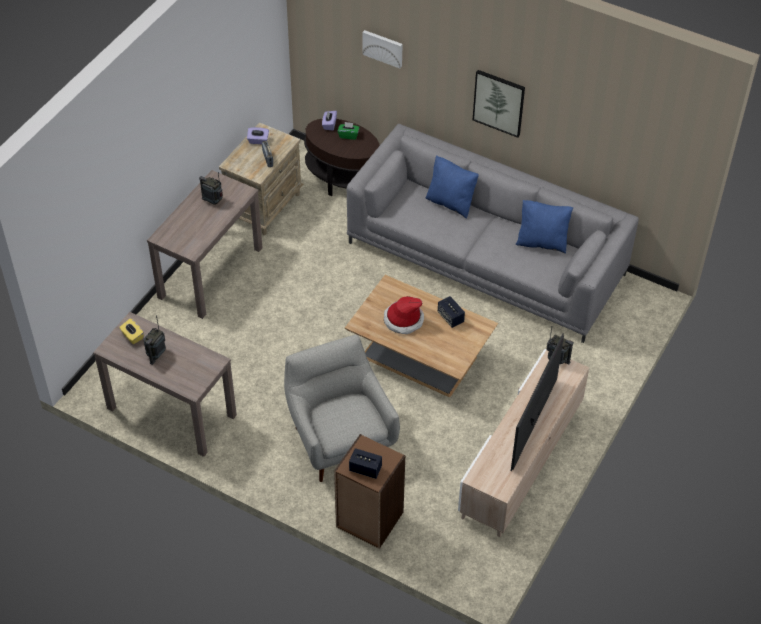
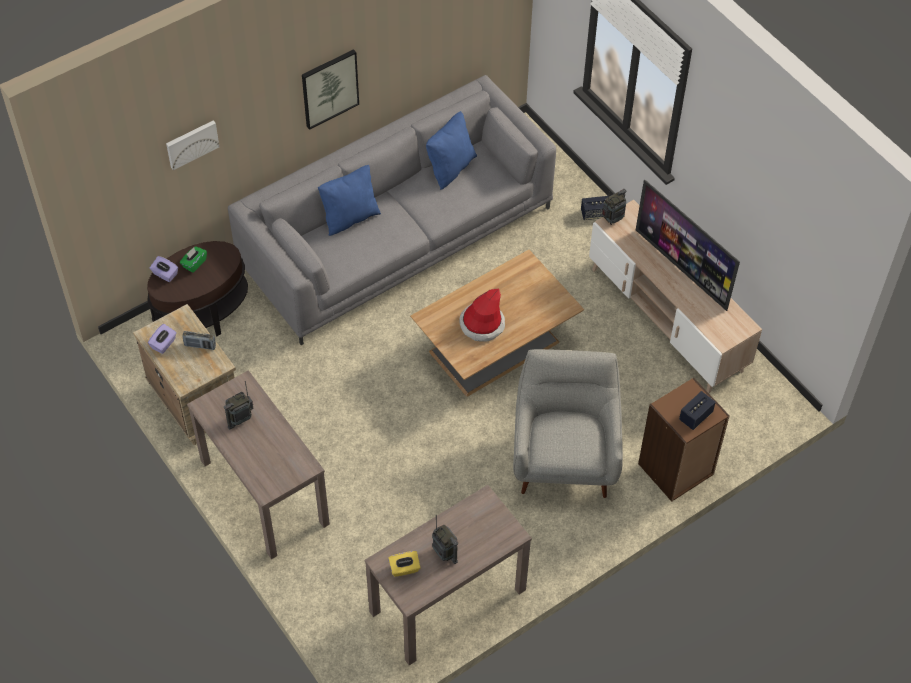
camera: 65 degrees left, 5 degrees up
grey armchair [284,335,400,482] -> grey armchair turned 90 degrees clockwise [513,349,623,498]
speaker [438,296,465,328] -> speaker moved to [581,196,608,220]

